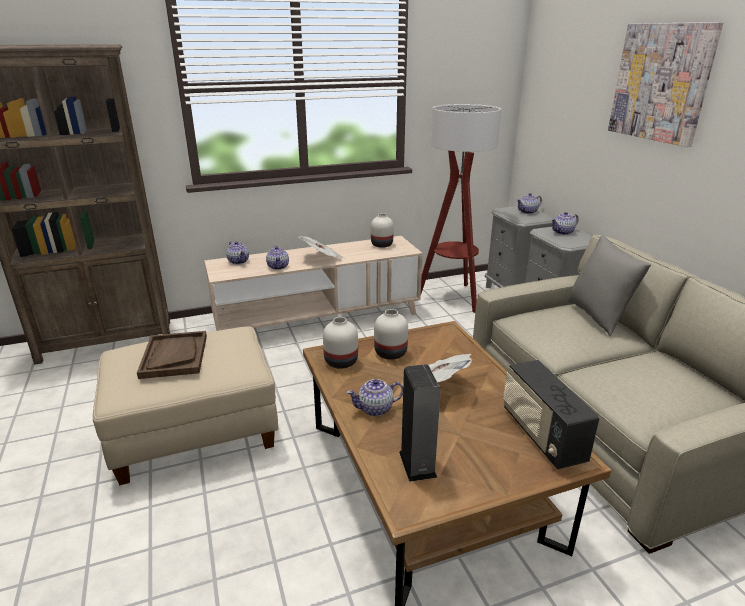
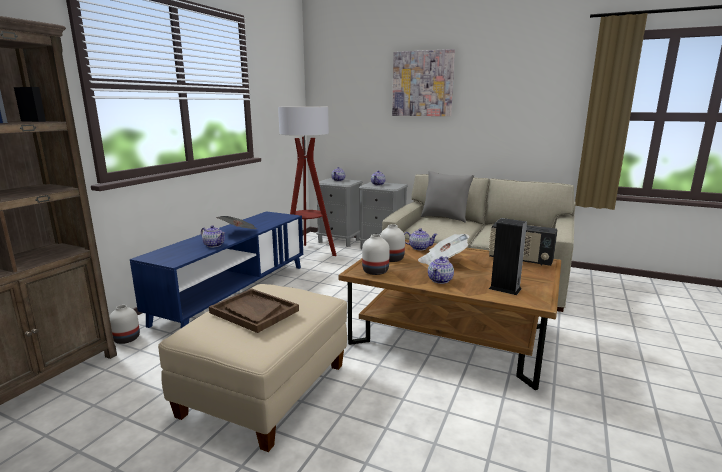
camera: 45 degrees left, 10 degrees down
beige tv stand [204,236,423,331] -> blue tv stand [130,211,303,328]
teapot [226,241,249,265] -> teapot moved to [404,228,438,250]
white vase [371,213,394,248] -> white vase moved to [109,305,140,344]

